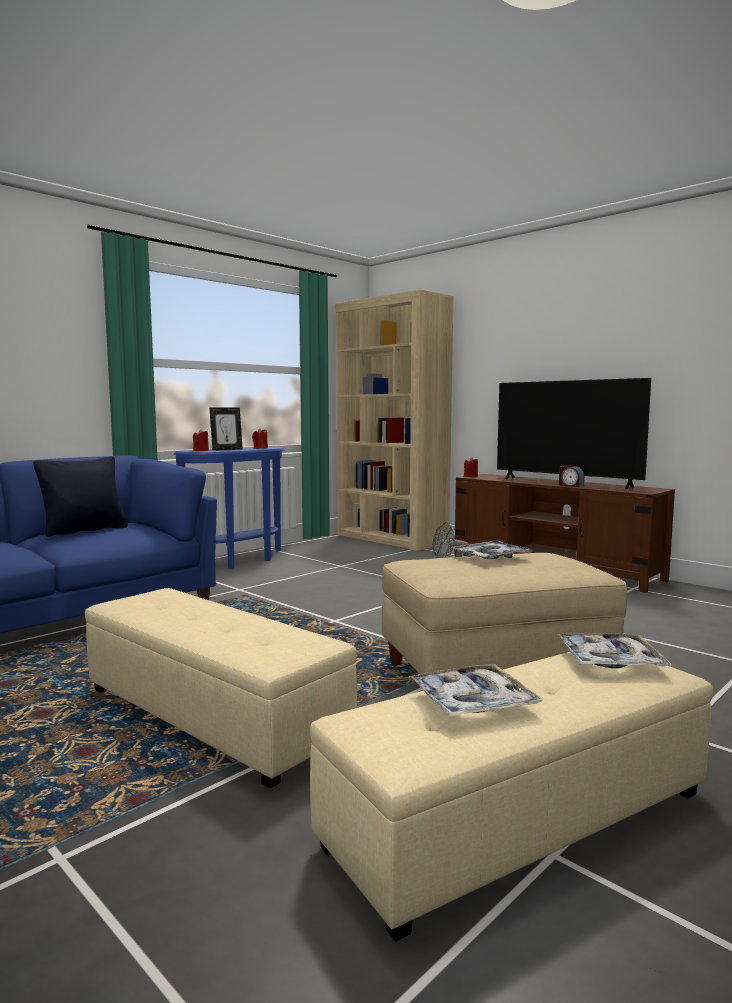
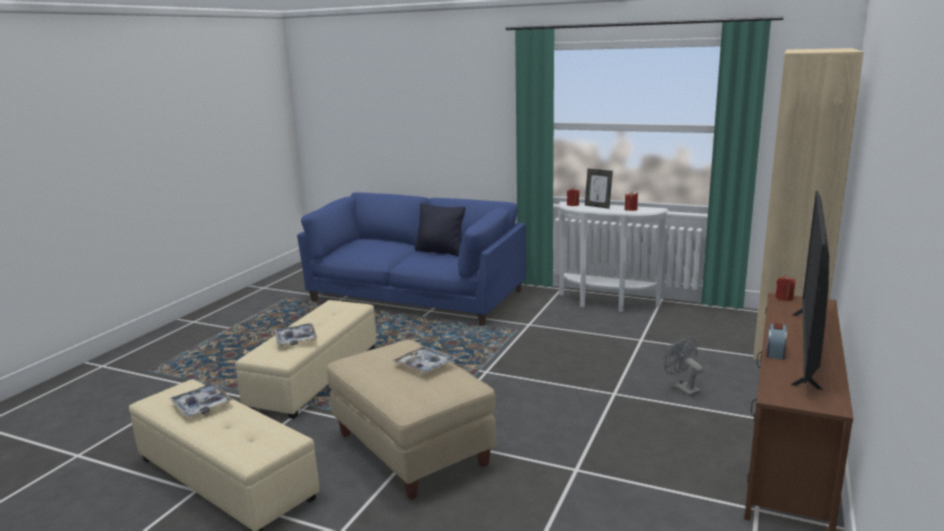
camera: 70 degrees right, 10 degrees up
blue console table [174,447,285,568] -> white console table [558,202,669,312]
tray [557,633,672,668] -> tray moved to [274,323,317,346]

